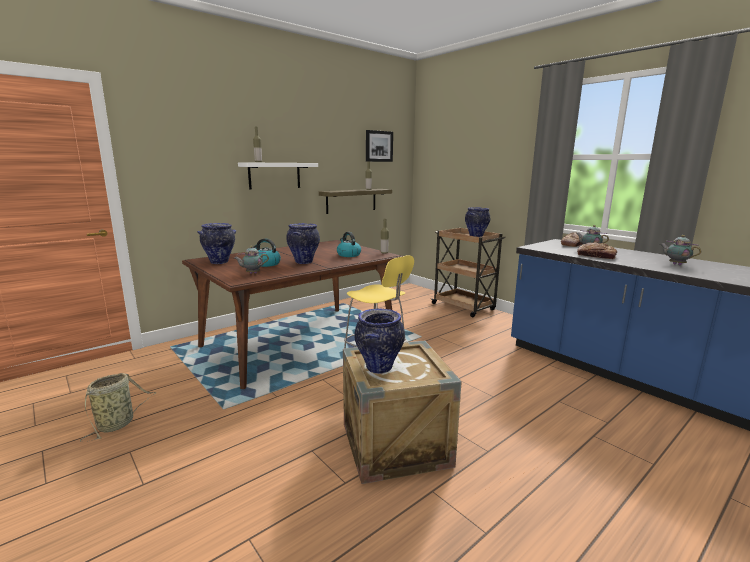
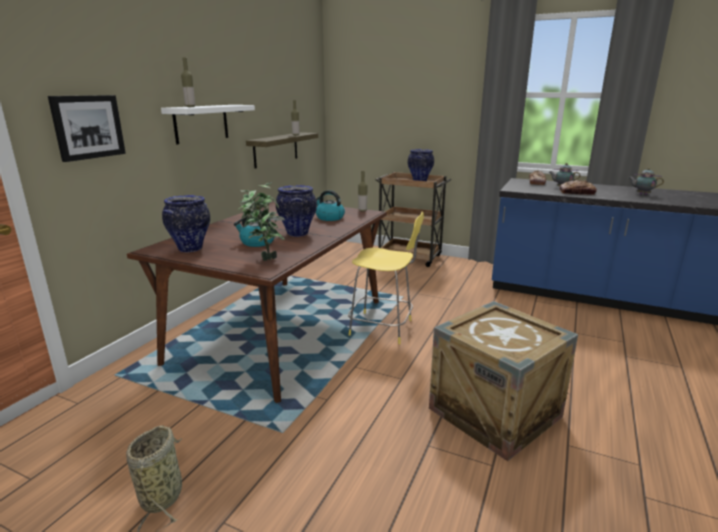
camera: 25 degrees left, 5 degrees up
teapot [234,246,269,274] -> potted plant [238,182,285,261]
vase [354,308,405,374] -> none
picture [366,130,393,162] -> picture moved to [48,95,126,162]

